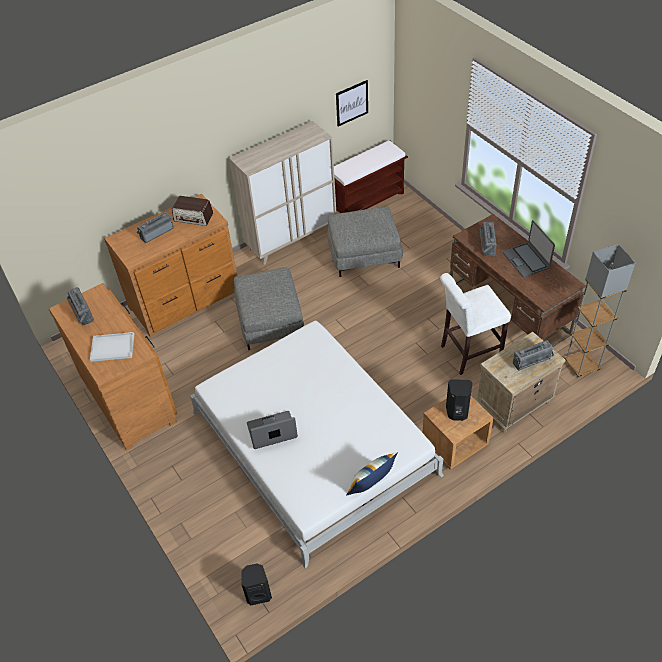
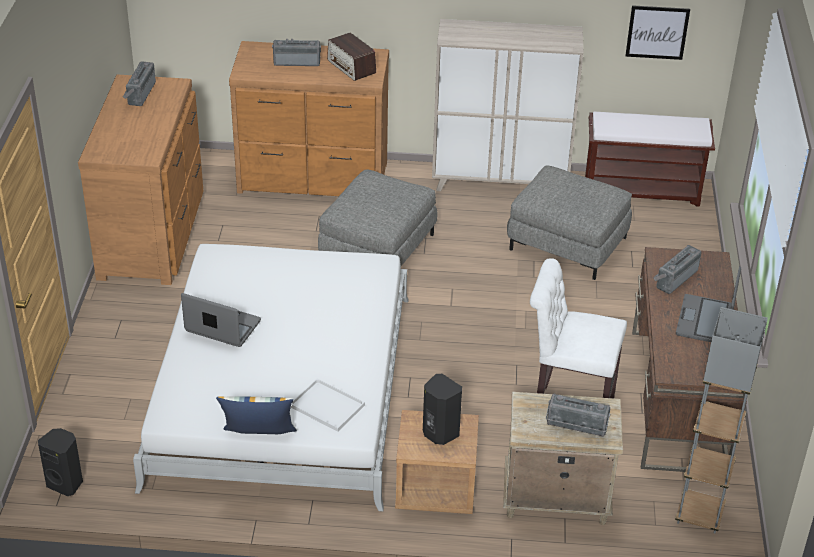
camera: 35 degrees right, 10 degrees down
white tray [90,332,134,362] -> white tray moved to [291,378,365,432]

